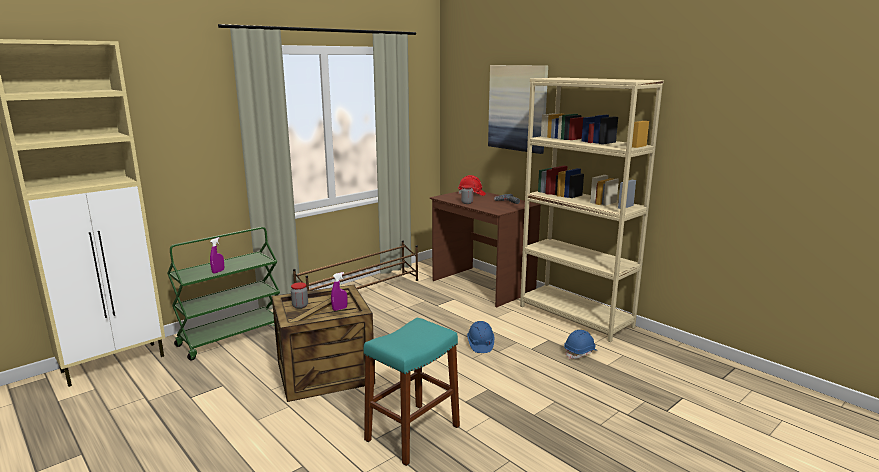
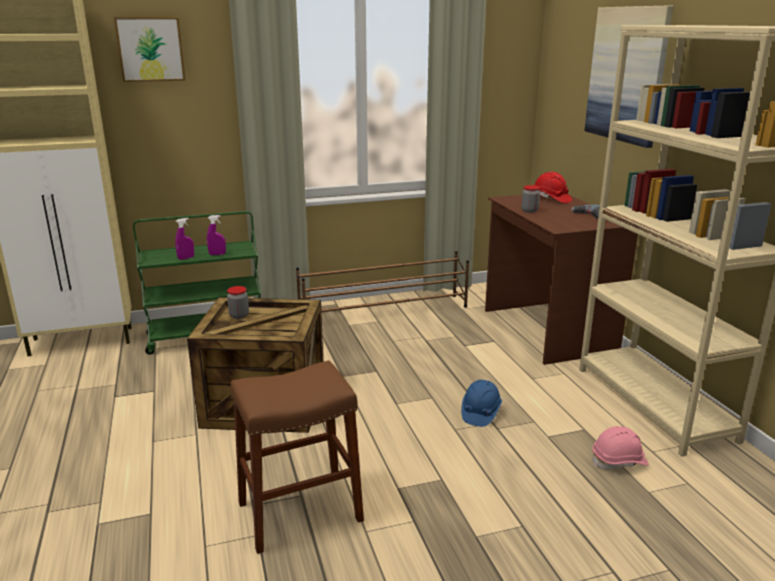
camera: 25 degrees right, 5 degrees up
purple spray bottle [331,272,348,311] -> purple spray bottle moved to [207,215,226,255]
turquoise stool [364,318,460,466] -> brown stool [230,361,364,554]
blue hard hat [564,330,598,359] -> pink hard hat [592,426,649,469]
none -> picture [114,17,186,82]

